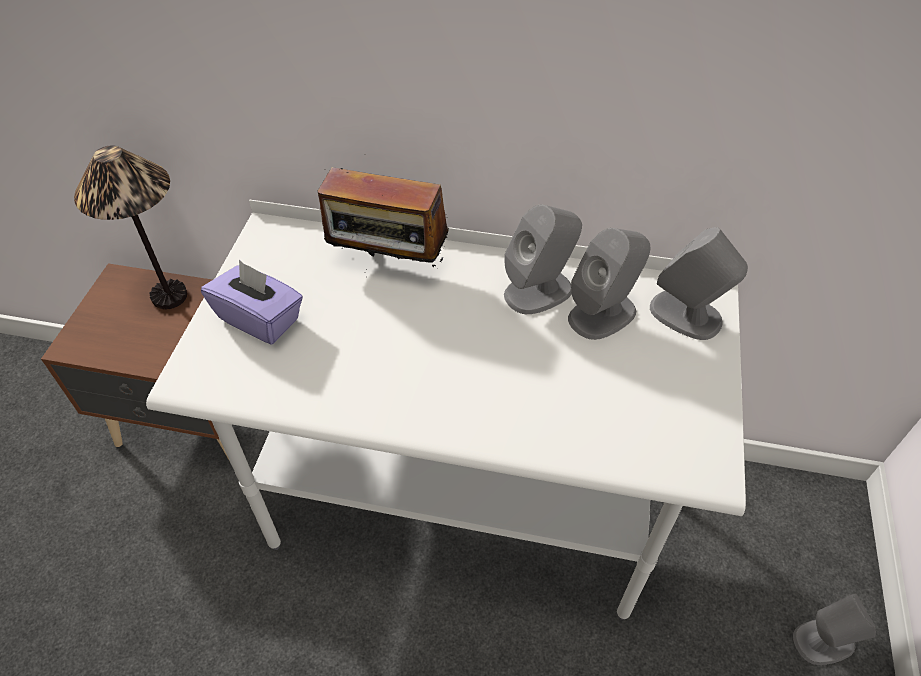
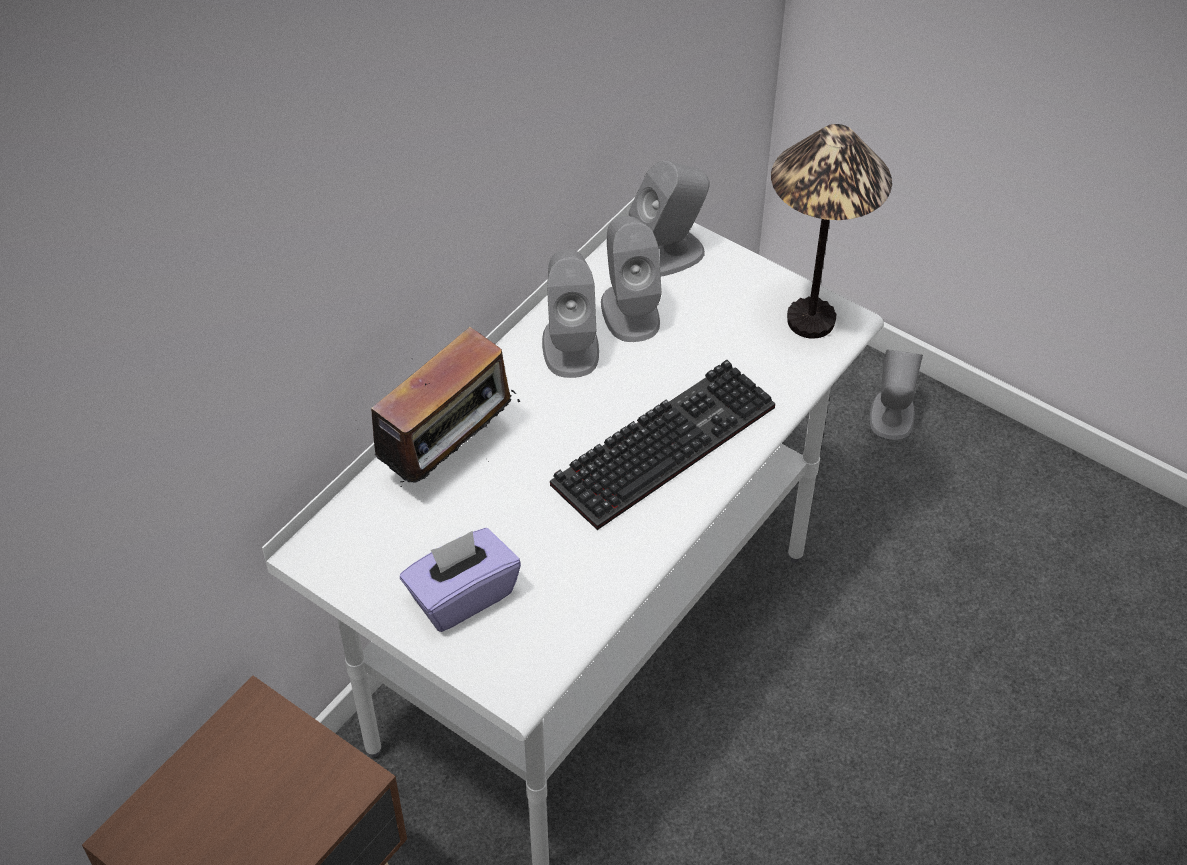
camera: 65 degrees left, 0 degrees up
table lamp [74,145,187,309] -> table lamp moved to [771,124,892,339]
none -> keyboard [550,360,775,530]

